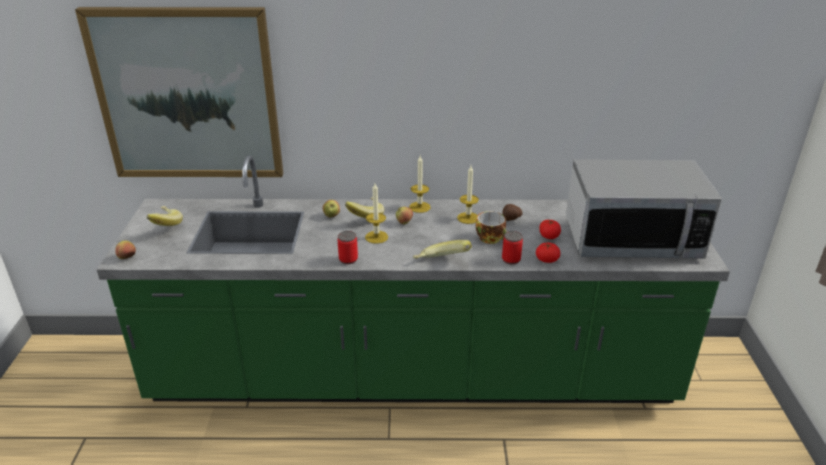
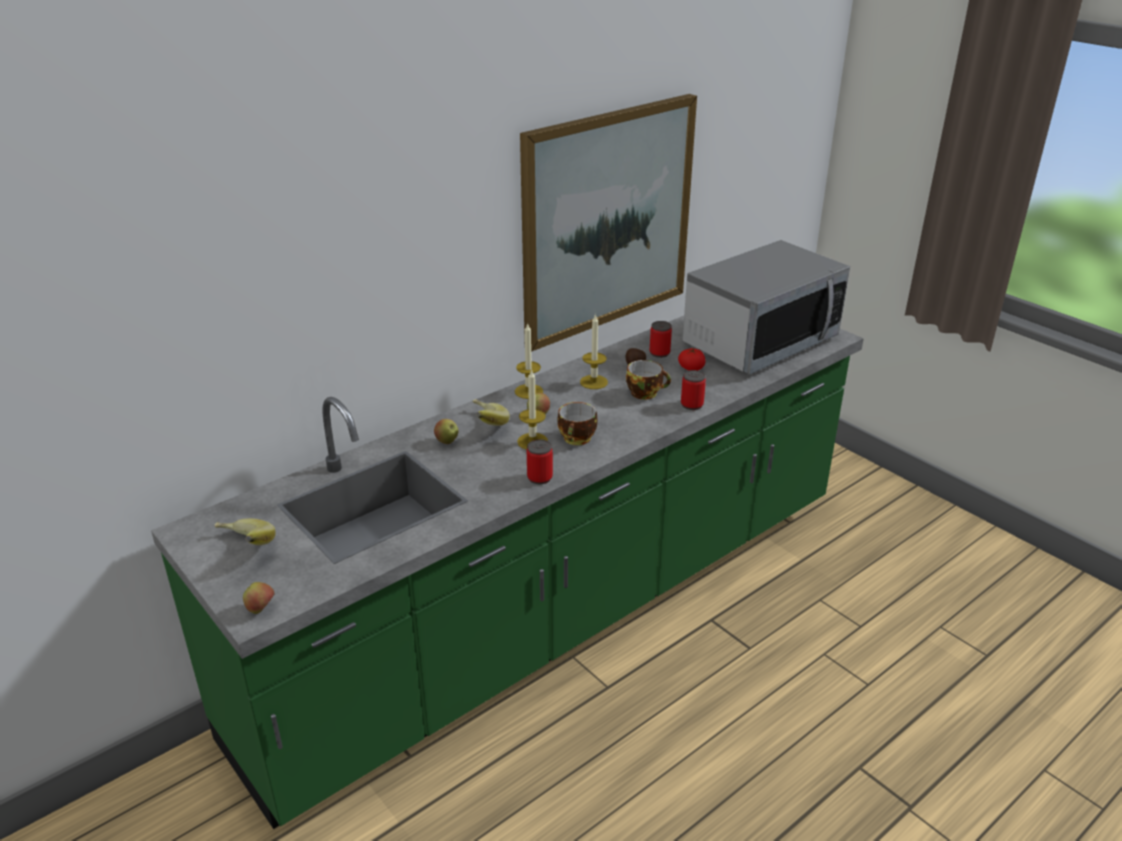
camera: 40 degrees left, 0 degrees up
picture [75,7,284,177] -> picture moved to [520,94,697,352]
banana [413,240,472,259] -> none
tomato [536,242,560,263] -> none
none -> cup [557,402,598,445]
none -> can [649,321,672,358]

